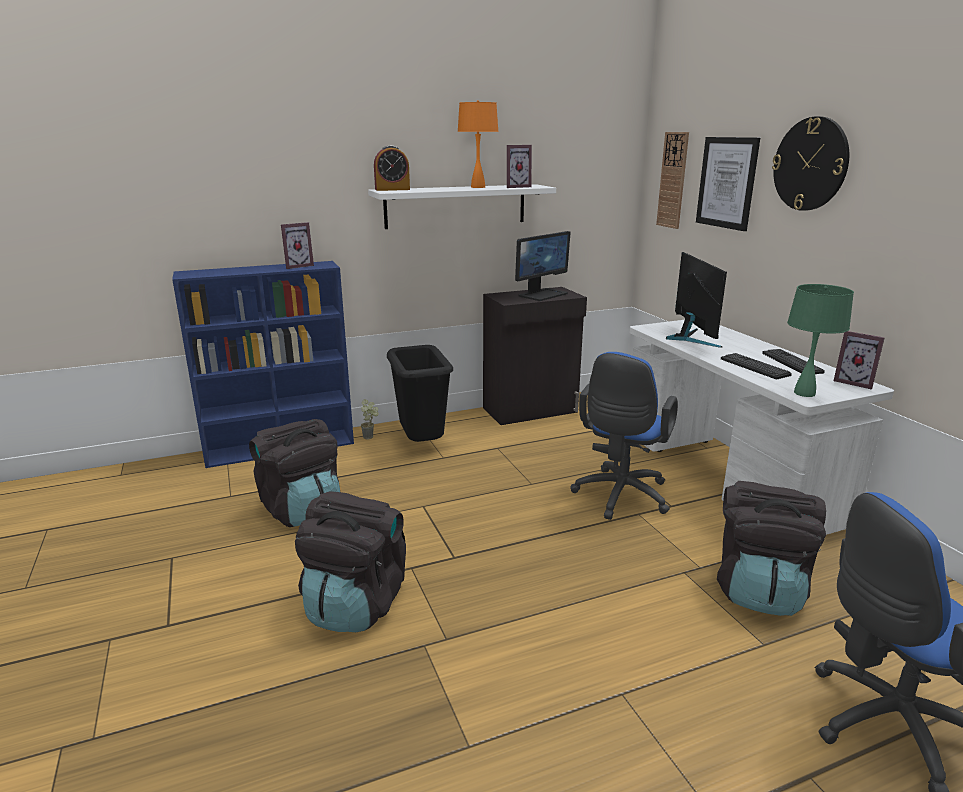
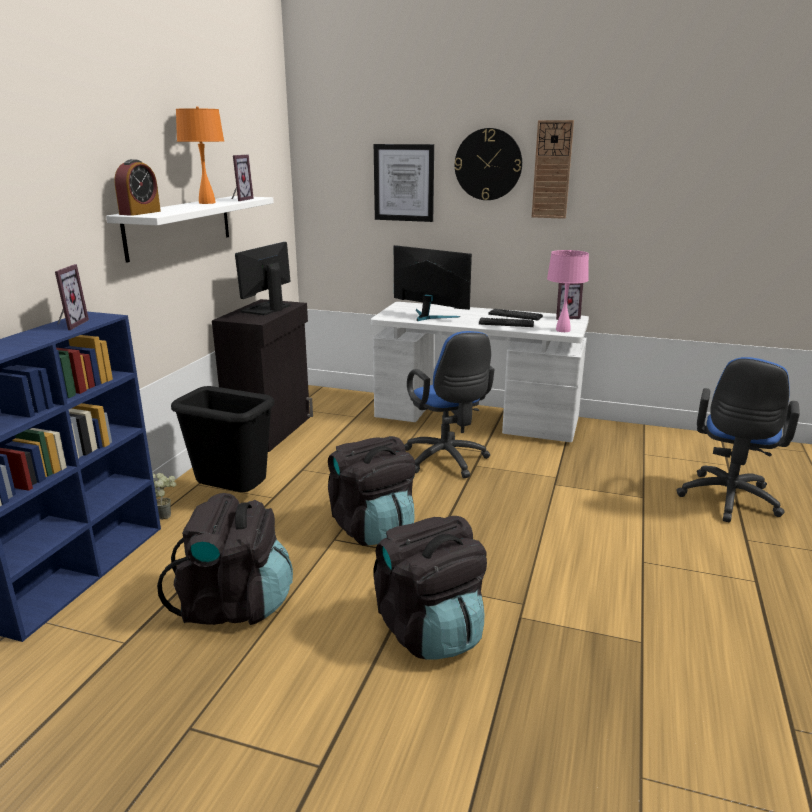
camera: 50 degrees left, 0 degrees up
monitor [515,231,571,301] -> monitor turned 150 degrees counterclockwise [235,242,291,315]
wall clock [656,132,689,229] -> wall clock moved to [532,120,574,219]
black backpack [717,481,826,616] -> black backpack moved to [328,436,415,546]
green table lamp [787,284,854,397] -> pink table lamp [547,250,589,332]

